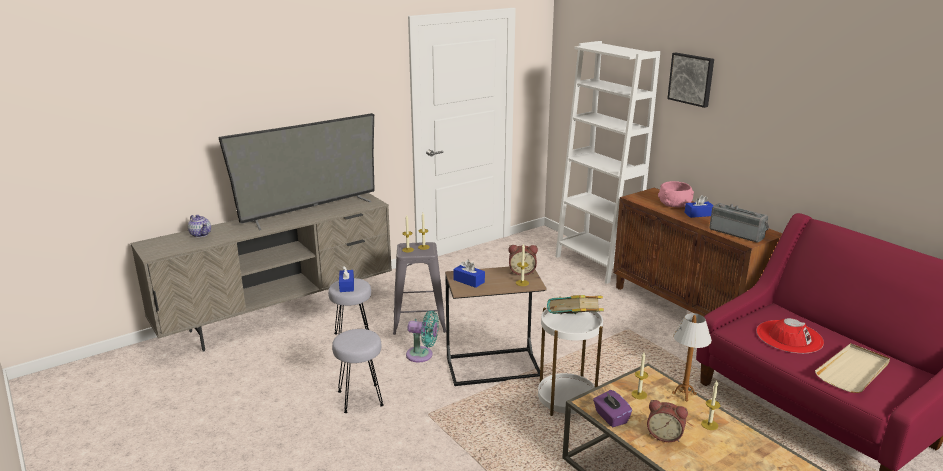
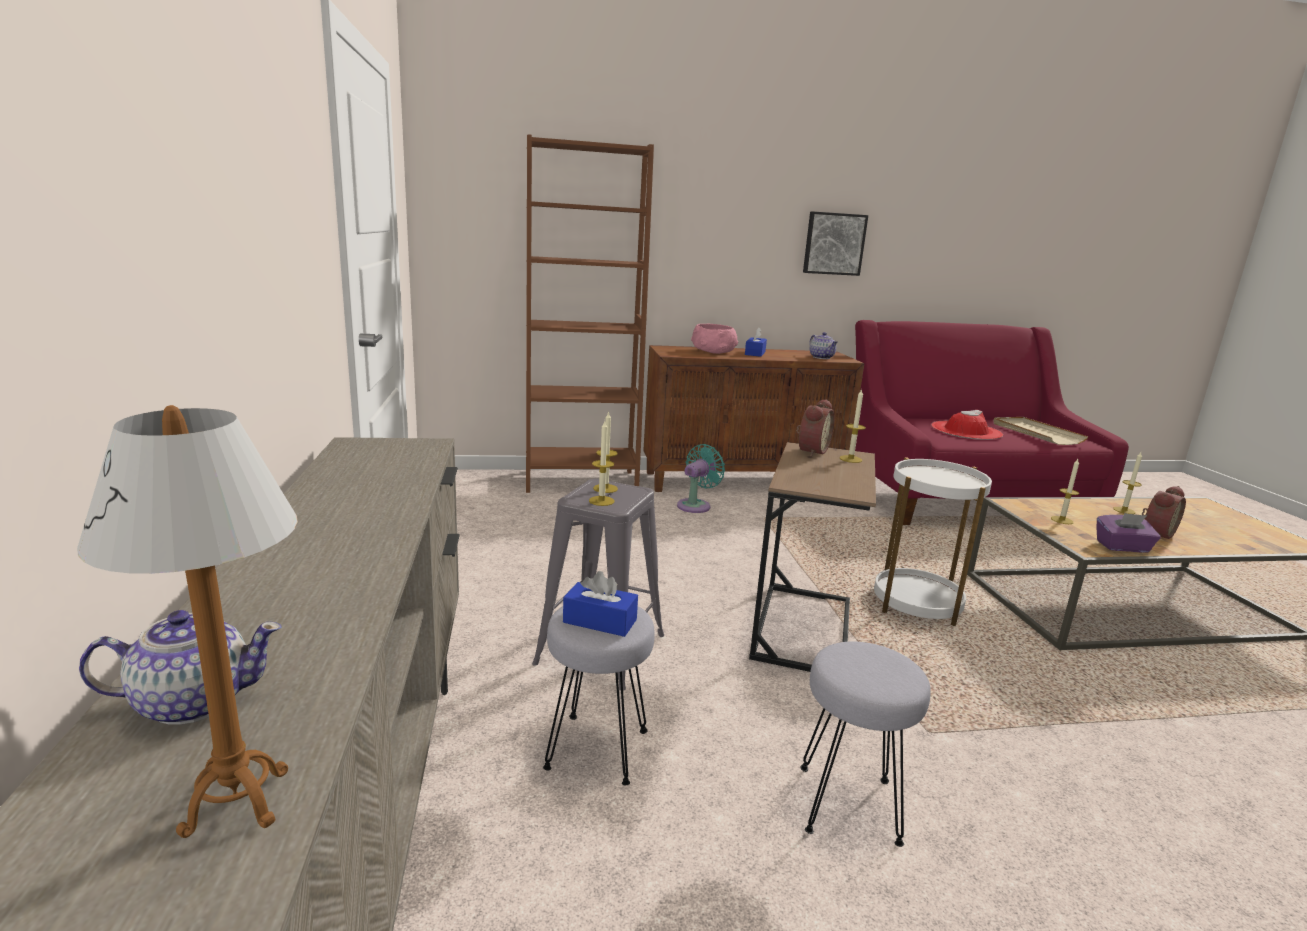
camera: 65 degrees left, 5 degrees down
television [219,113,375,230] -> none
turquoise fan [406,311,439,362] -> turquoise fan moved to [677,444,725,513]
blue tissue box [453,259,485,288] -> none
book [547,295,604,314] -> none
white bookcase [555,41,660,284] -> brown bookcase [526,134,654,493]
picture [667,53,714,108] -> picture moved to [803,211,868,276]
table lamp [672,313,712,401] -> table lamp moved to [77,405,298,838]
radio [709,203,769,243] -> teapot [809,332,838,359]

